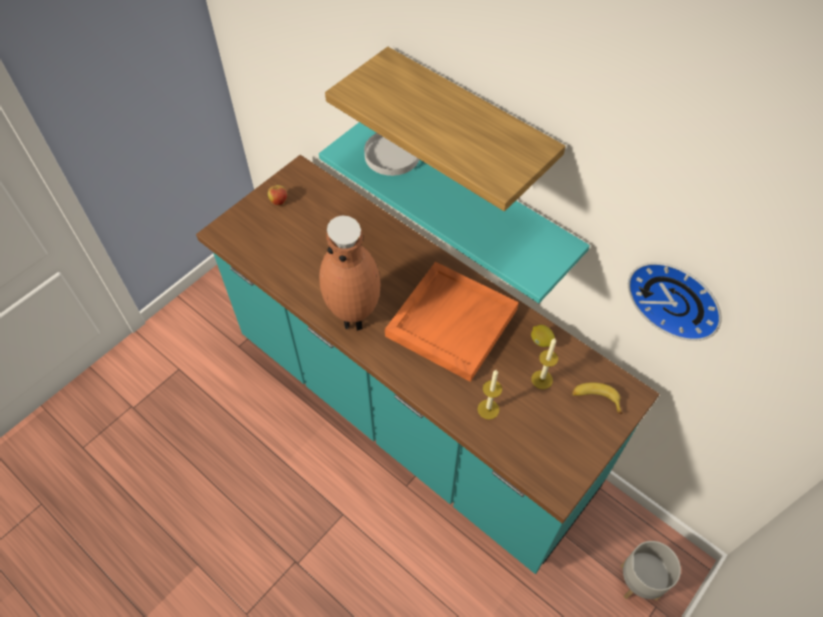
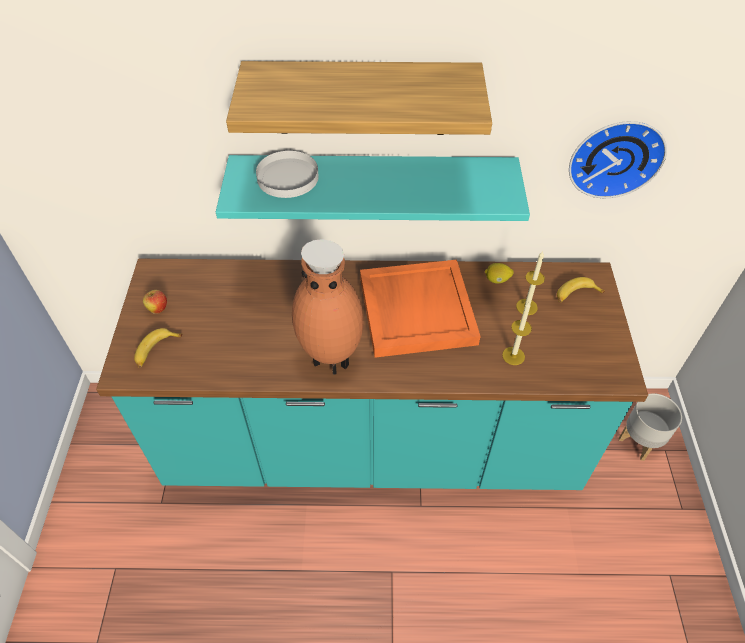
camera: 40 degrees left, 5 degrees down
none -> banana [134,328,183,367]

